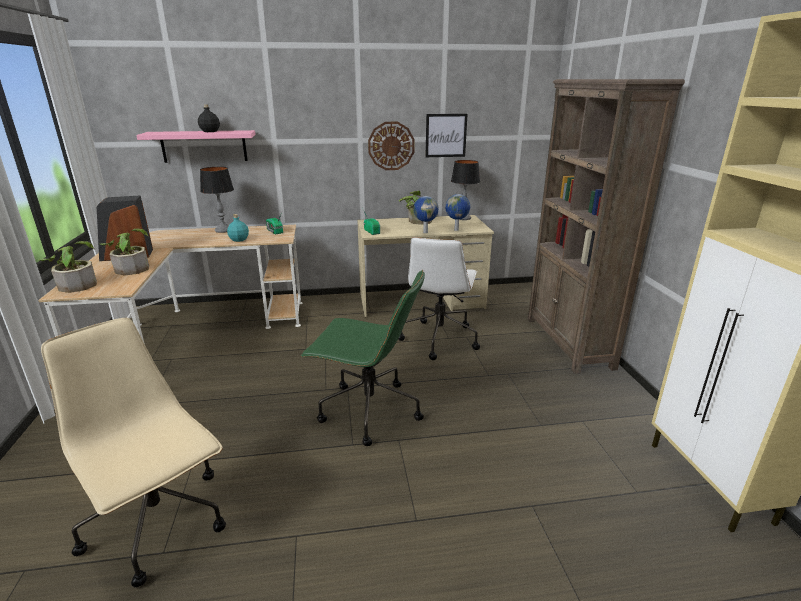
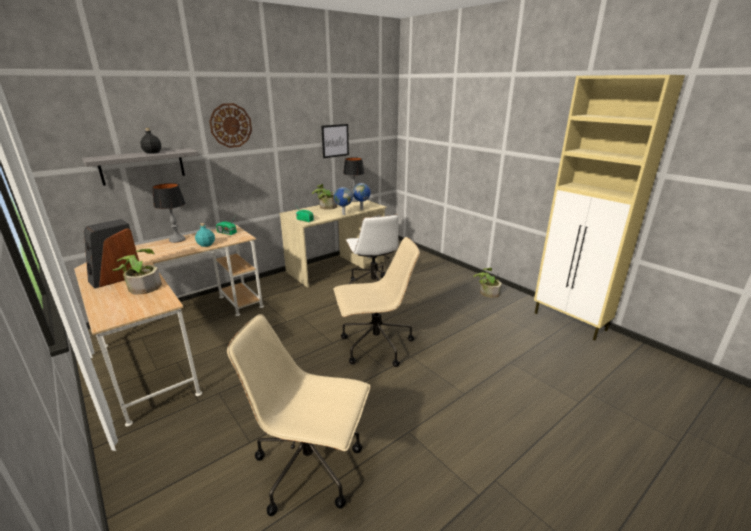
camera: 30 degrees left, 0 degrees up
potted plant [39,241,97,293] -> potted plant moved to [473,268,502,298]
pink shelf [136,130,256,163] -> grey shelf [82,148,199,186]
green office chair [301,270,425,446] -> beige office chair [334,237,420,367]
wall clock [368,122,415,170] -> wall clock moved to [209,103,252,148]
brown bookcase [527,79,685,374] -> none

